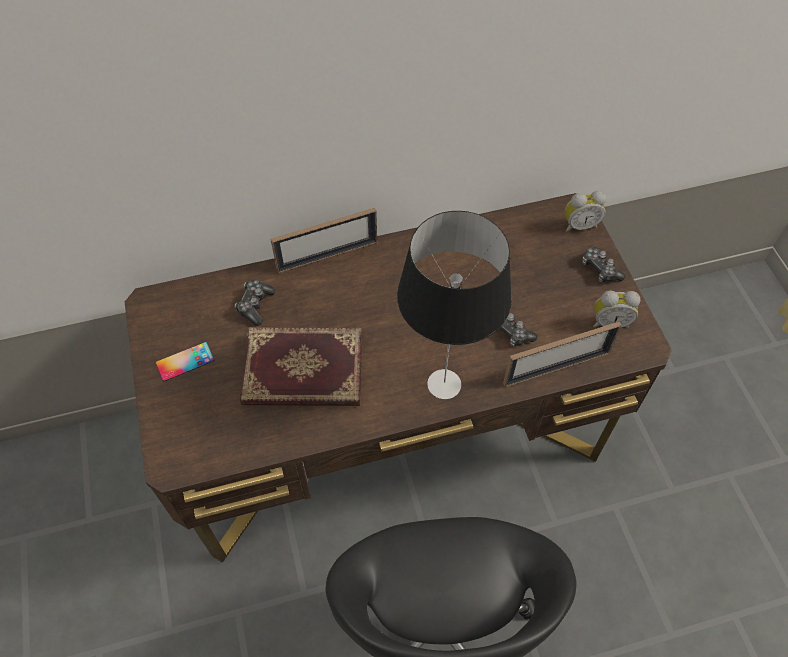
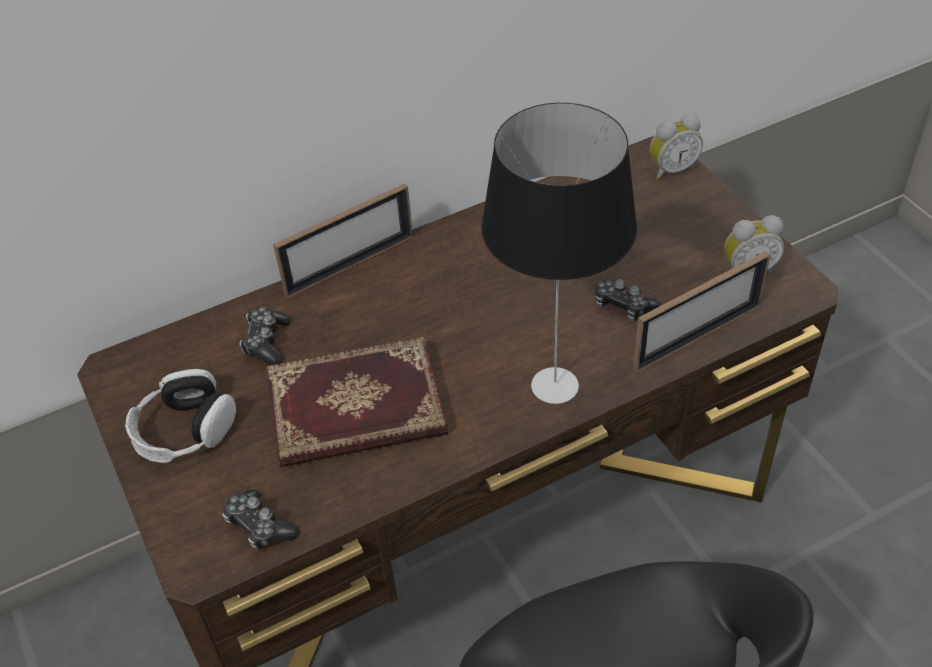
camera: 10 degrees left, 10 degrees down
phone [156,342,214,381] -> headphones [125,369,236,463]
game controller [582,247,625,282] -> game controller moved to [222,490,299,550]

